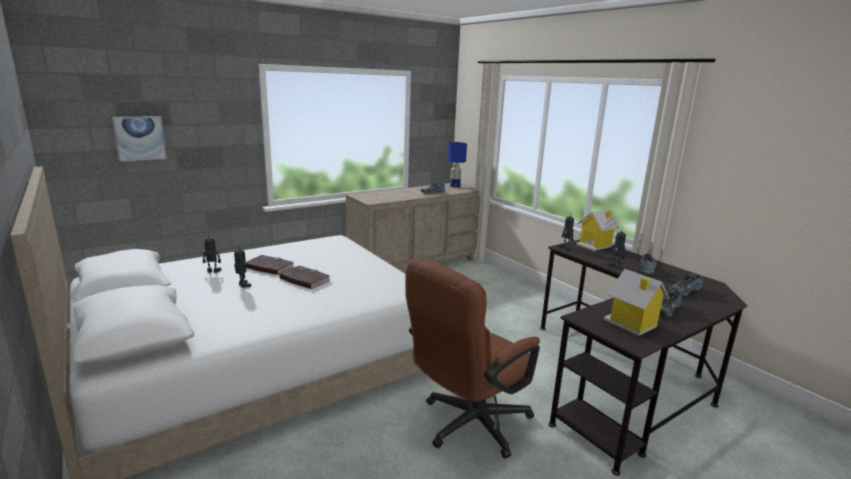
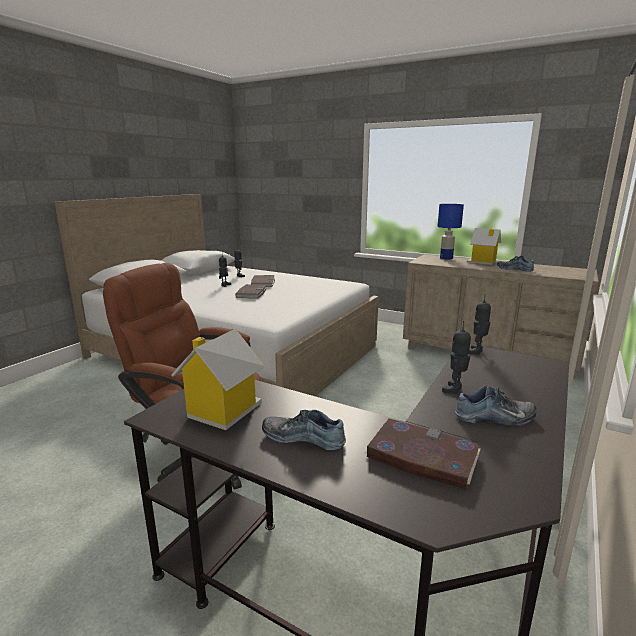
camera: 65 degrees right, 0 degrees up
picture [112,116,167,162] -> none
blue table lamp [447,142,467,188] -> blue table lamp moved to [438,204,464,260]
toy house [576,209,620,251] -> toy house moved to [467,228,501,265]
shoe [669,273,703,296] -> book [365,418,481,490]

